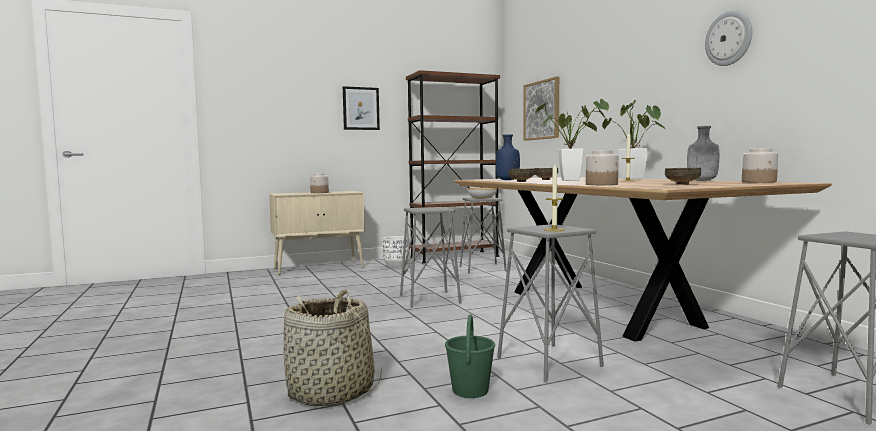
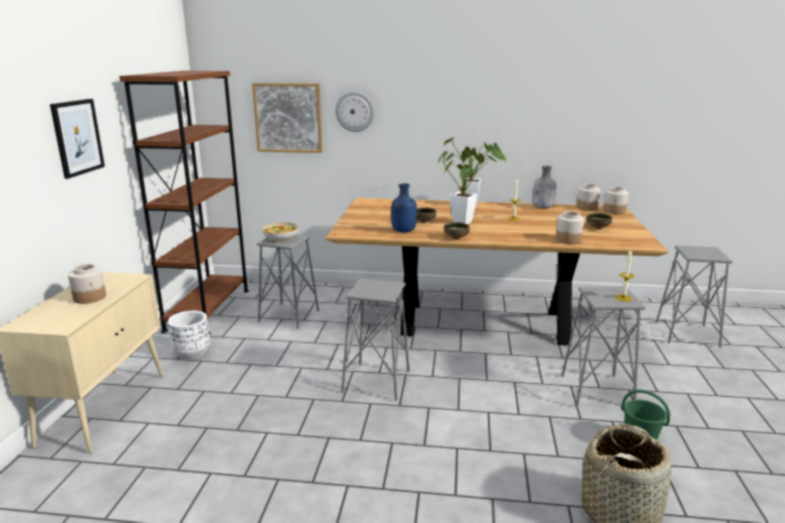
camera: 60 degrees left, 15 degrees up
wall clock [705,10,752,66] -> wall clock moved to [335,91,375,132]
none -> jar [603,187,629,214]

